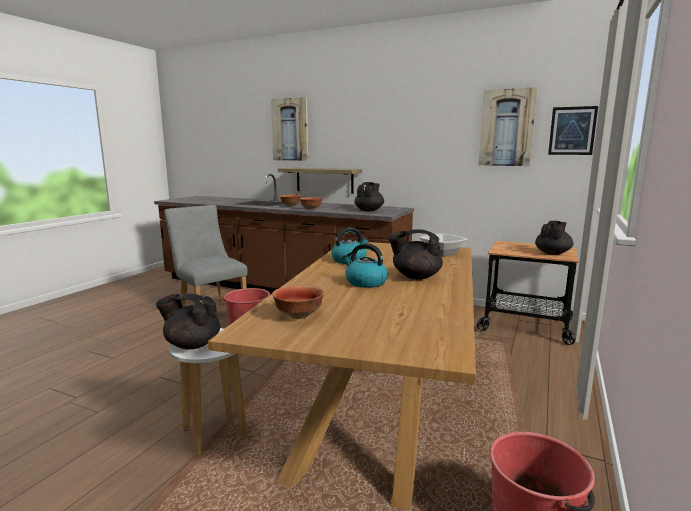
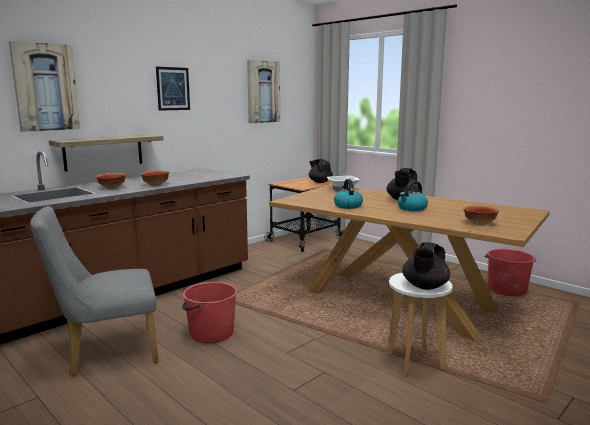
camera: 70 degrees left, 0 degrees up
black teapot [354,182,384,211] -> none
picture [548,106,598,155] -> picture moved to [156,67,190,111]

